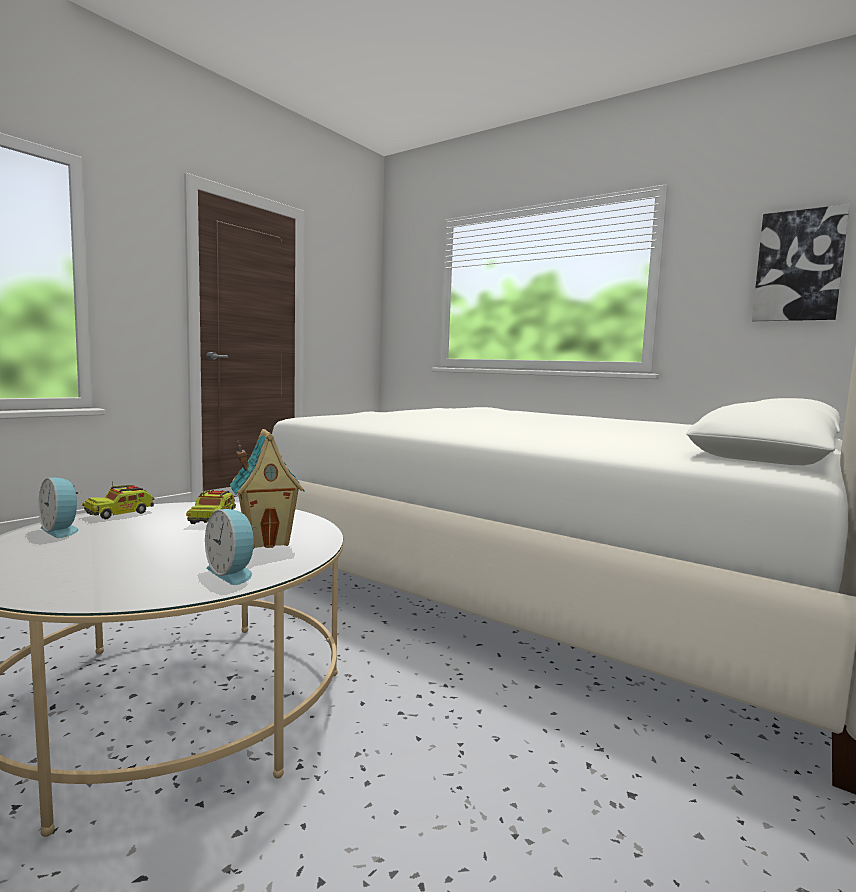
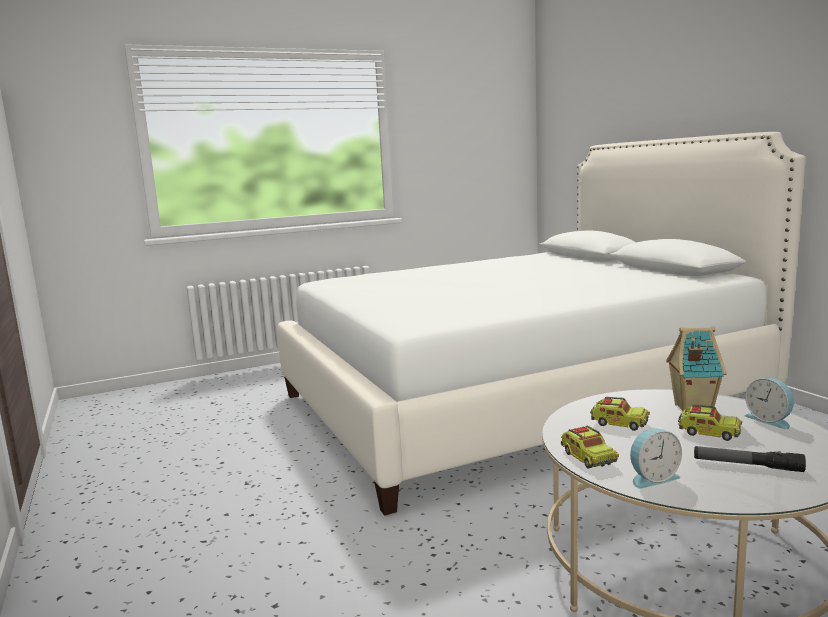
camera: 60 degrees left, 5 degrees up
alarm clock [205,509,254,585] -> alarm clock turned 75 degrees clockwise [744,378,794,429]
picture [752,204,850,321] -> none
none -> toy truck [678,405,742,441]
none -> flashlight [694,446,806,472]

